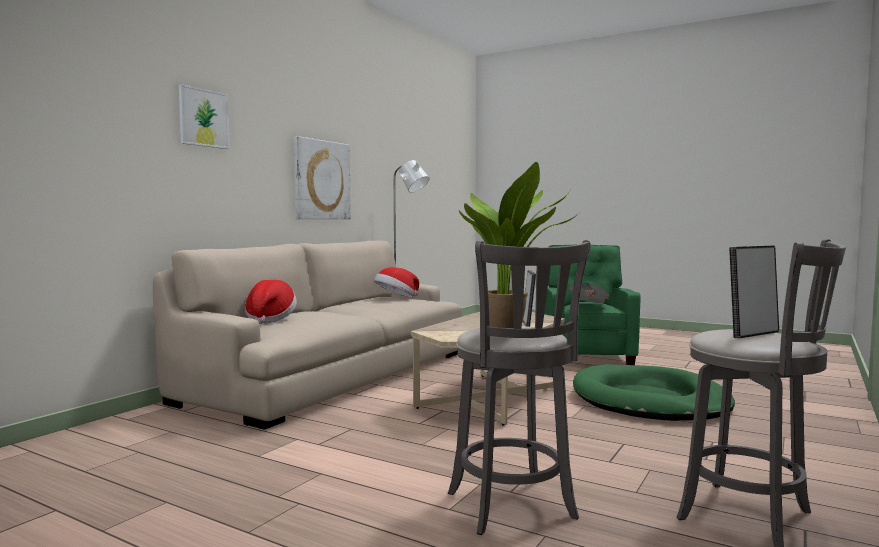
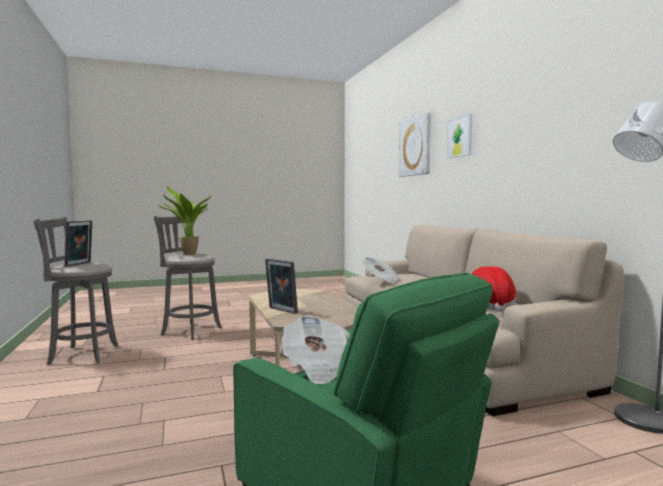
camera: 130 degrees right, 0 degrees up
hat [245,280,297,324] -> none
picture [294,136,351,219] -> picture moved to [399,112,431,177]
green dog bed [573,364,735,421] -> none
none -> newspaper [362,257,400,283]

